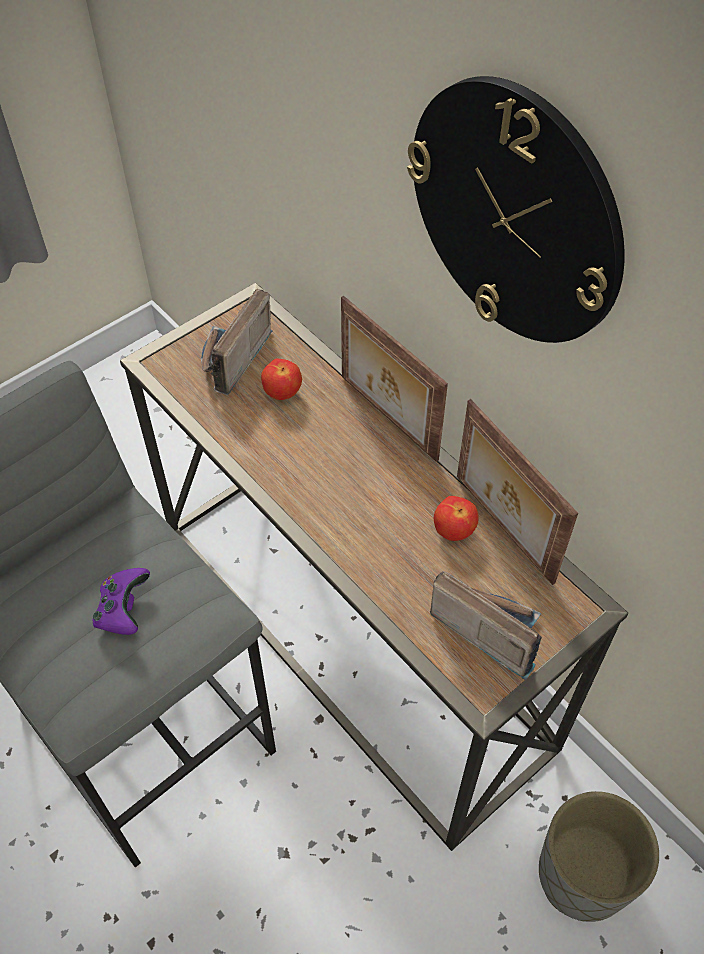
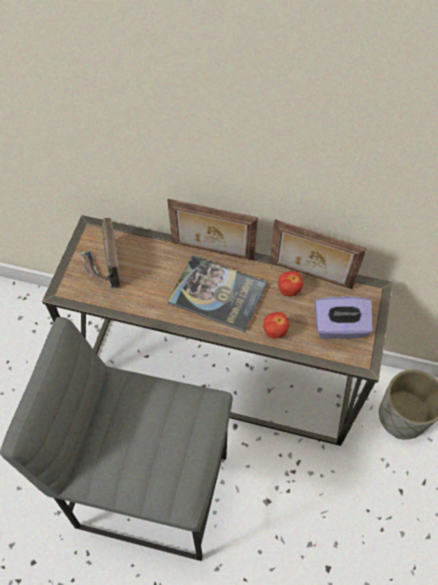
camera: 35 degrees left, 5 degrees up
purple game controller [93,568,150,635] -> none
apple [261,359,302,400] -> apple moved to [263,312,289,338]
wall clock [407,76,625,343] -> none
radio [430,571,542,680] -> purple tissue box [315,297,373,339]
none -> book [168,255,267,332]

